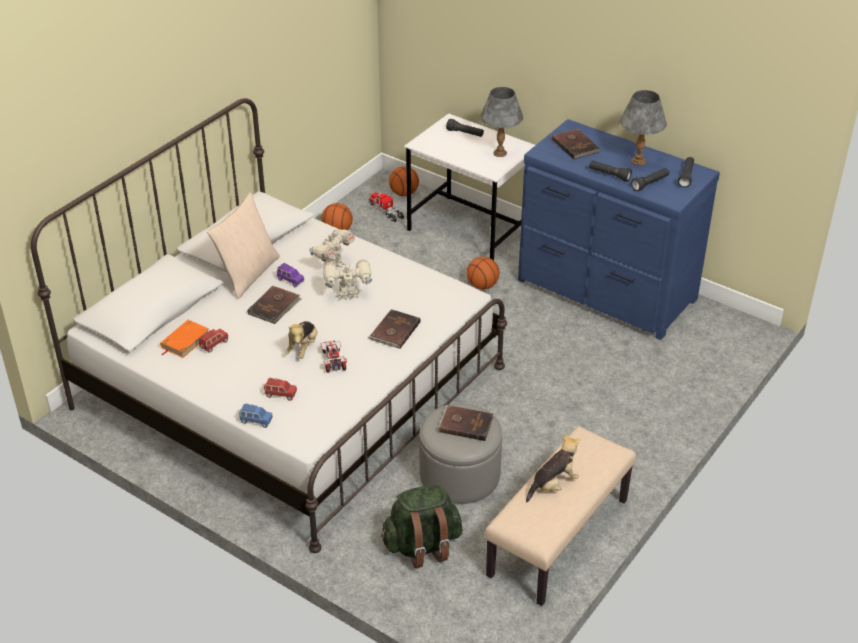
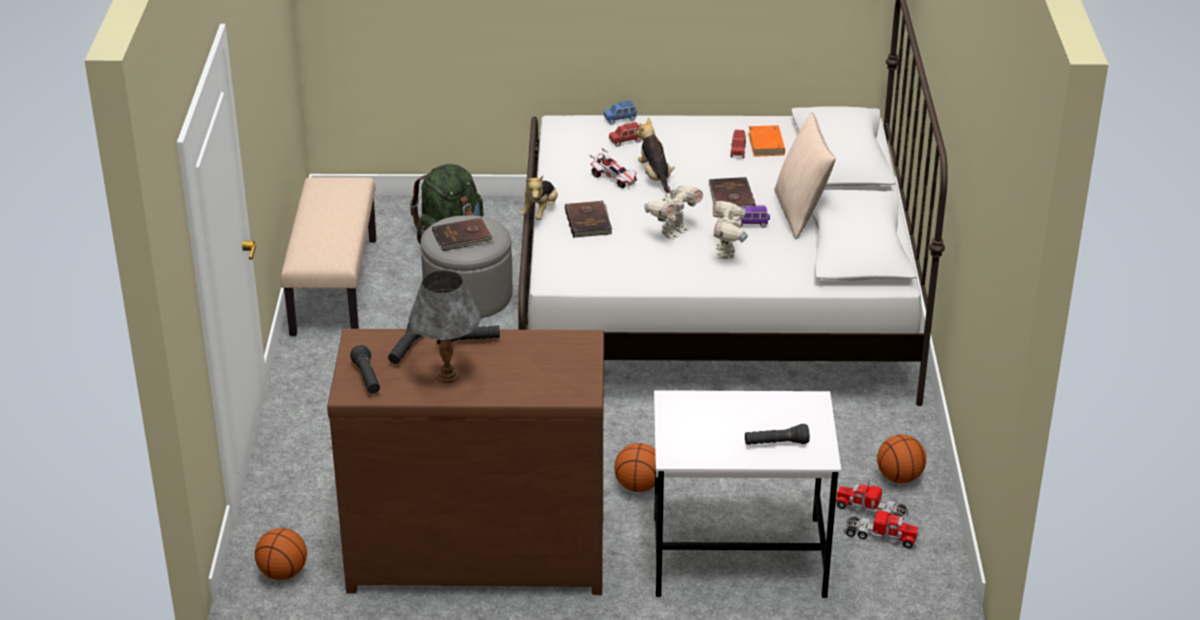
camera: 145 degrees right, 5 degrees down
basketball [389,166,419,196] -> basketball moved to [255,528,307,580]
grey table lamp [480,87,523,157] -> none
blue dresser [518,119,720,340] -> brown dresser [327,329,604,595]
plush toy [526,434,580,502] -> plush toy moved to [520,176,558,220]
brown book [552,128,600,159] -> none
none -> toy truck [836,480,909,520]

